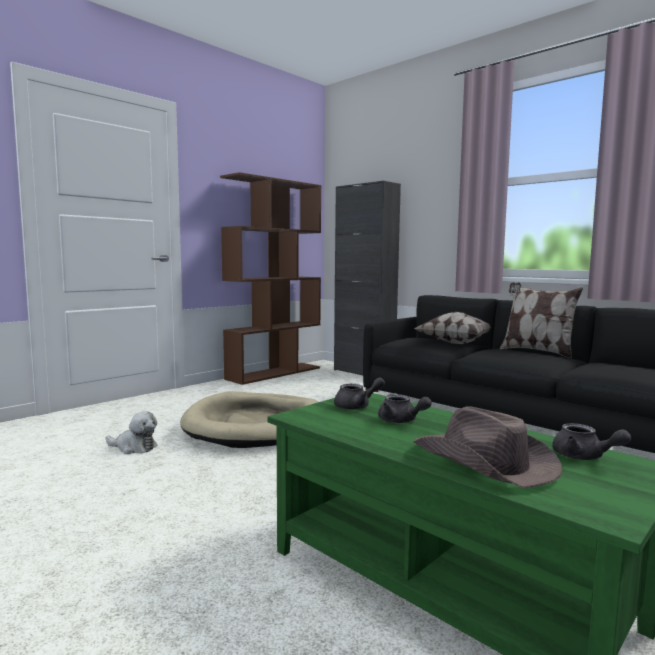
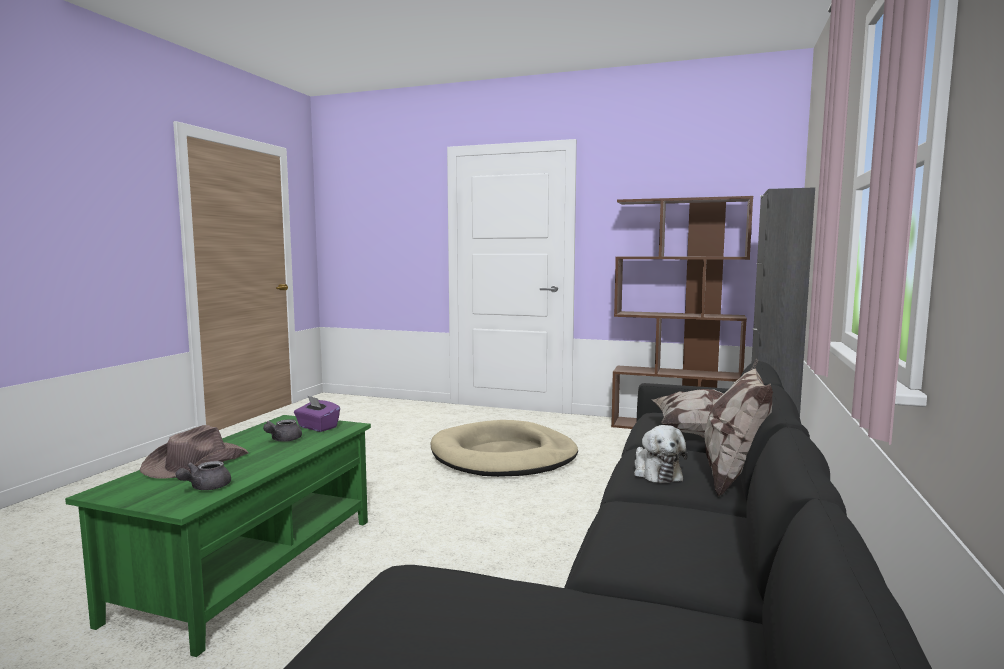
camera: 65 degrees right, 0 degrees up
plush toy [106,411,157,454] -> plush toy moved to [634,425,688,483]
grey teapot [334,377,385,410] -> purple tissue box [294,395,340,432]

